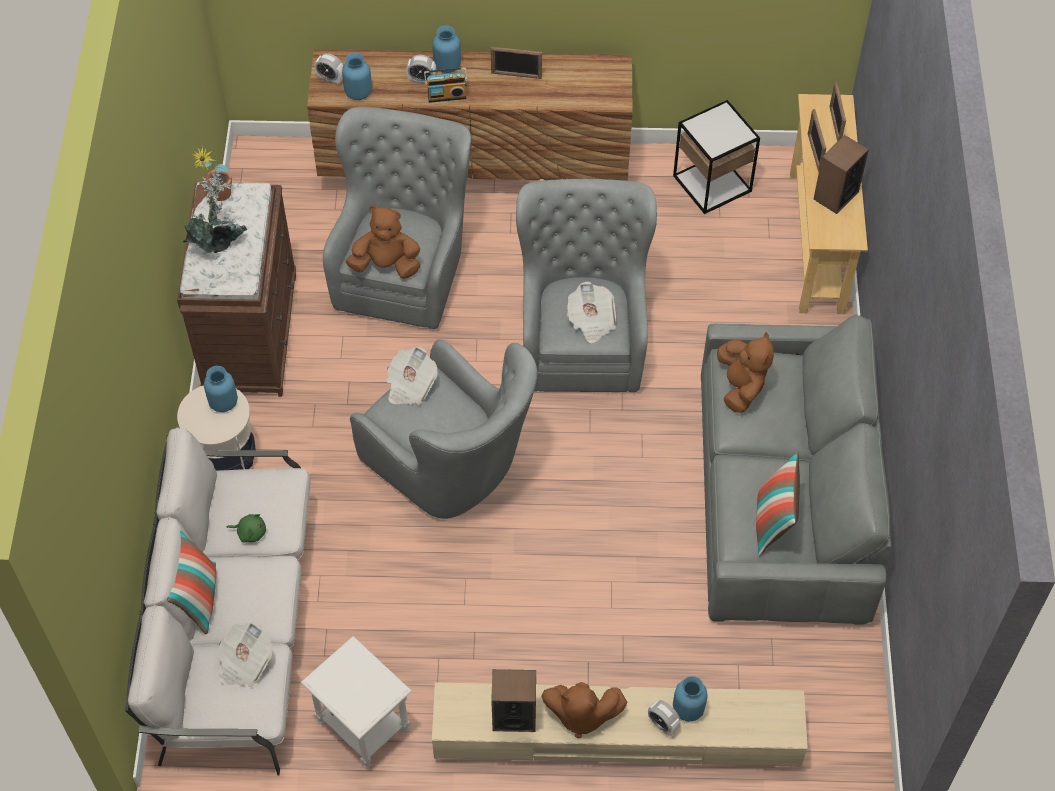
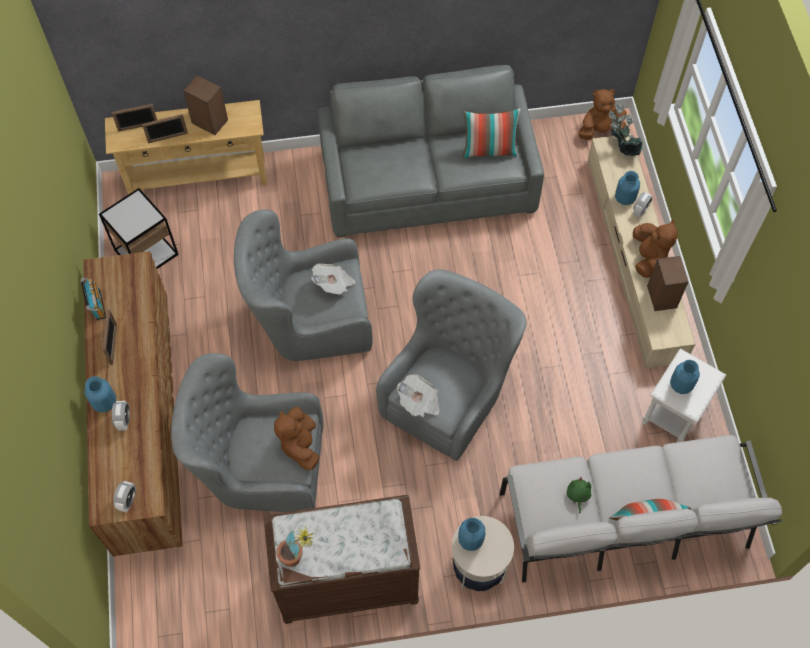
camera: 100 degrees left, 5 degrees up
potted plant [183,171,247,253] -> potted plant moved to [609,103,642,156]
newspaper [217,623,273,687] -> none
blue vase [342,53,372,100] -> blue vase moved to [670,360,700,394]
radio [424,67,468,103] -> radio moved to [81,278,106,320]
brown plush toy [717,332,774,413] -> brown plush toy moved to [578,89,627,140]

